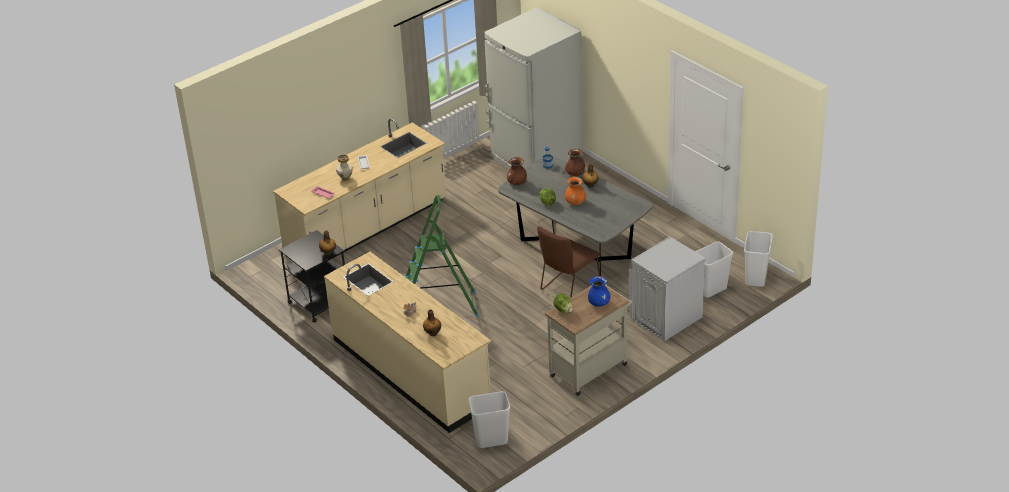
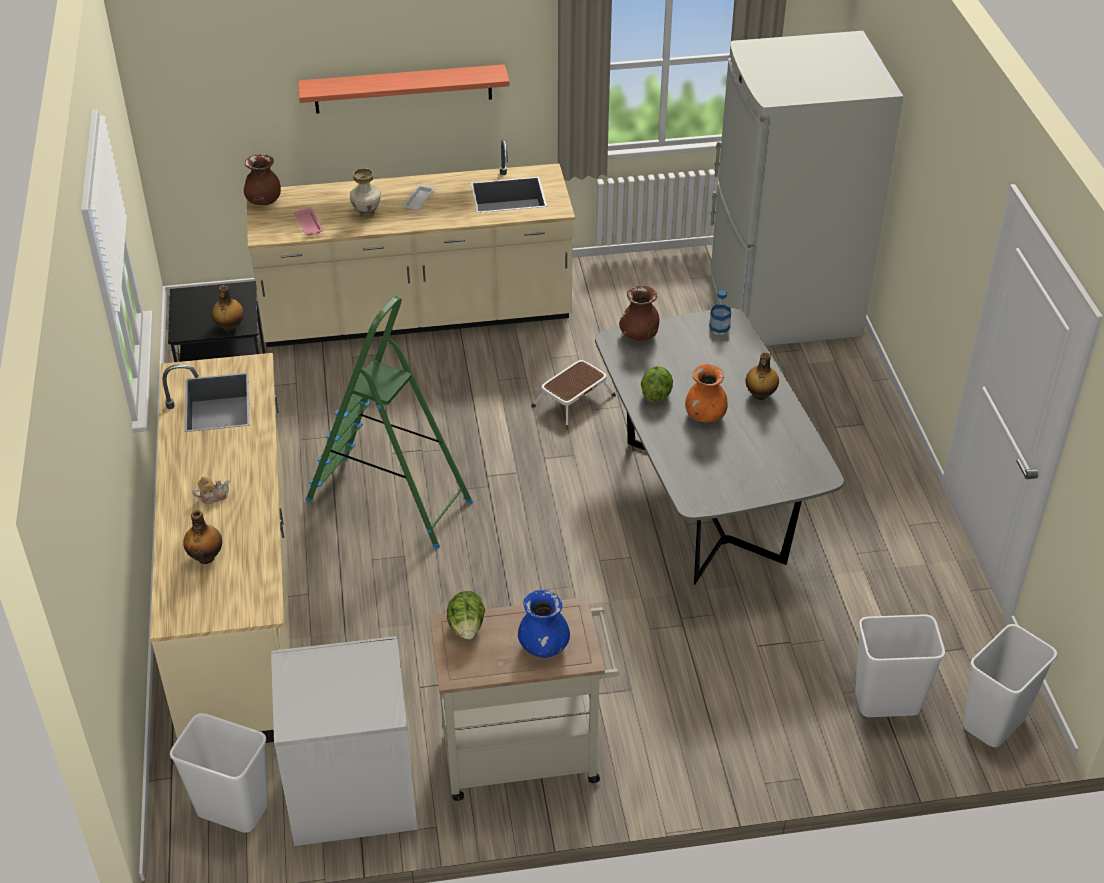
camera: 30 degrees right, 5 degrees up
brown chair [537,226,600,298] -> none
brown vase [565,148,585,176] -> brown vase moved to [244,154,281,205]
white washing machine [629,236,706,341] -> white washing machine moved to [271,636,417,846]
none -> shelf [298,64,510,113]
none -> brown step ladder [531,360,616,430]

